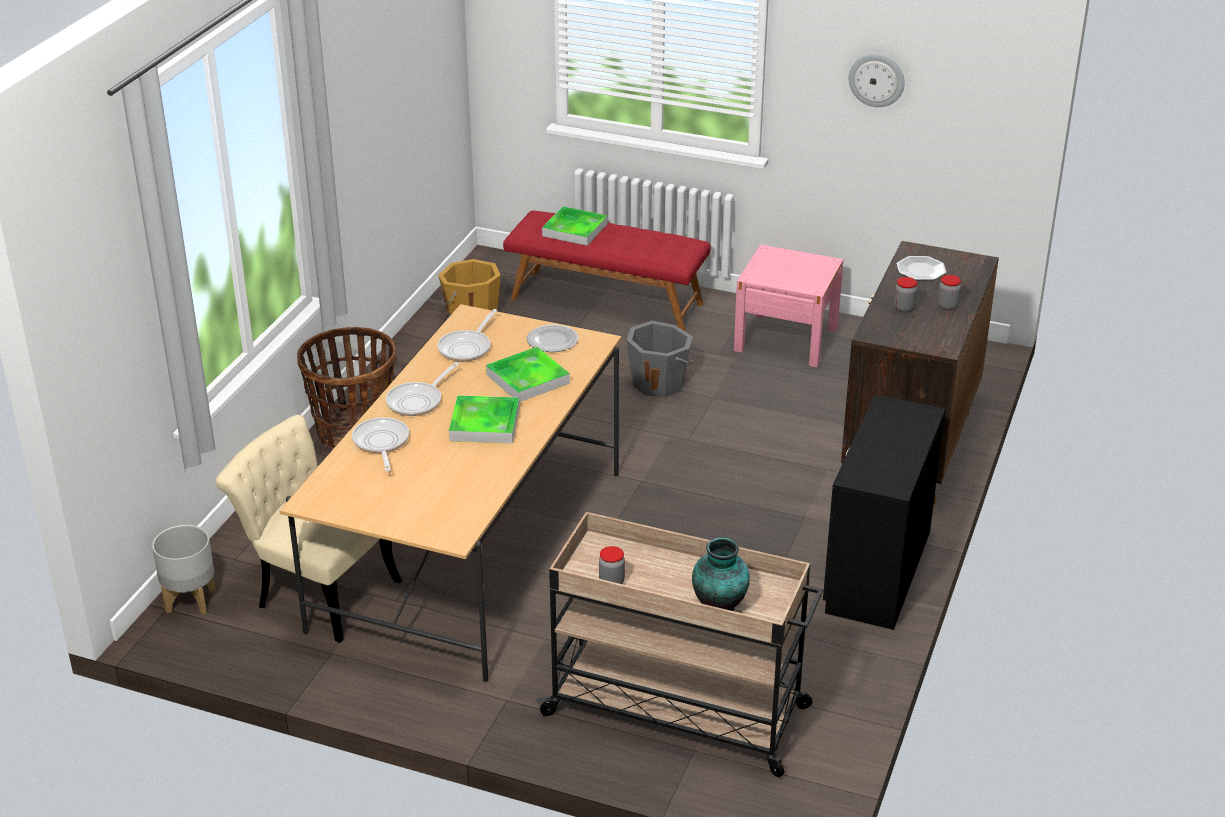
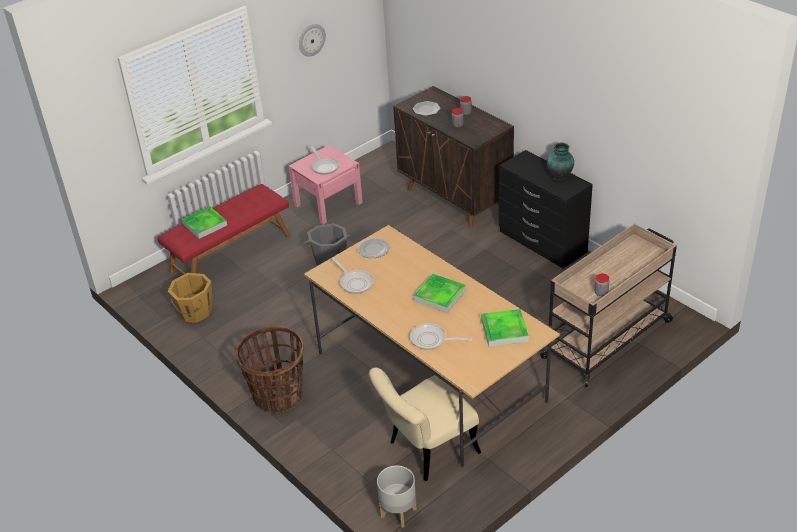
camera: 60 degrees left, 5 degrees up
frying pan [386,362,459,416] -> frying pan moved to [310,147,339,174]
tray [486,347,570,402] -> tray moved to [481,309,529,347]
vase [692,537,750,611] -> vase moved to [547,142,574,181]

